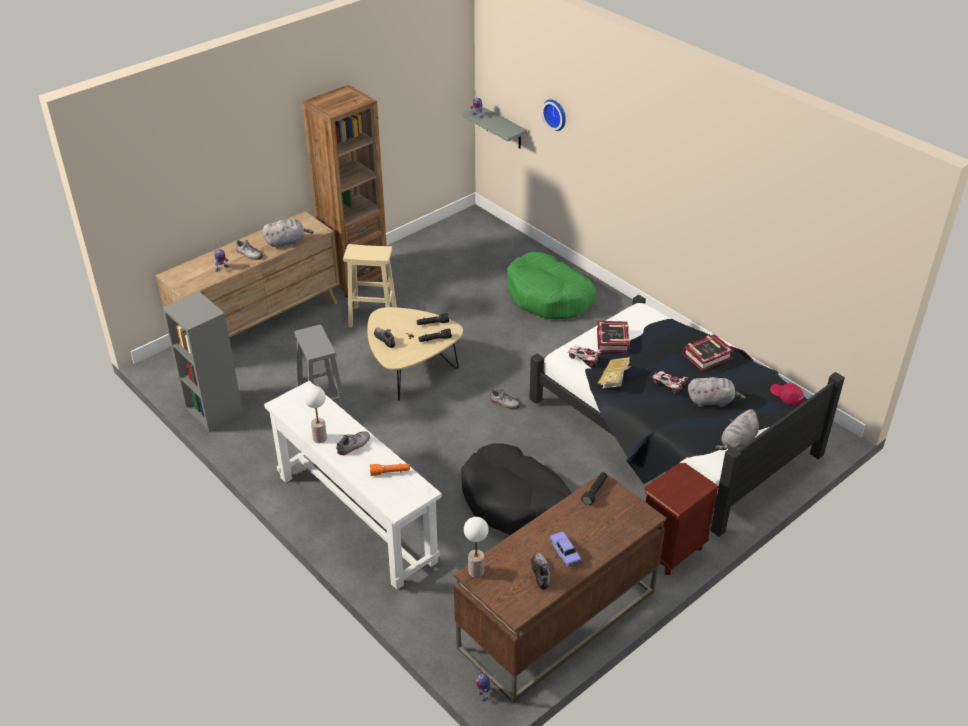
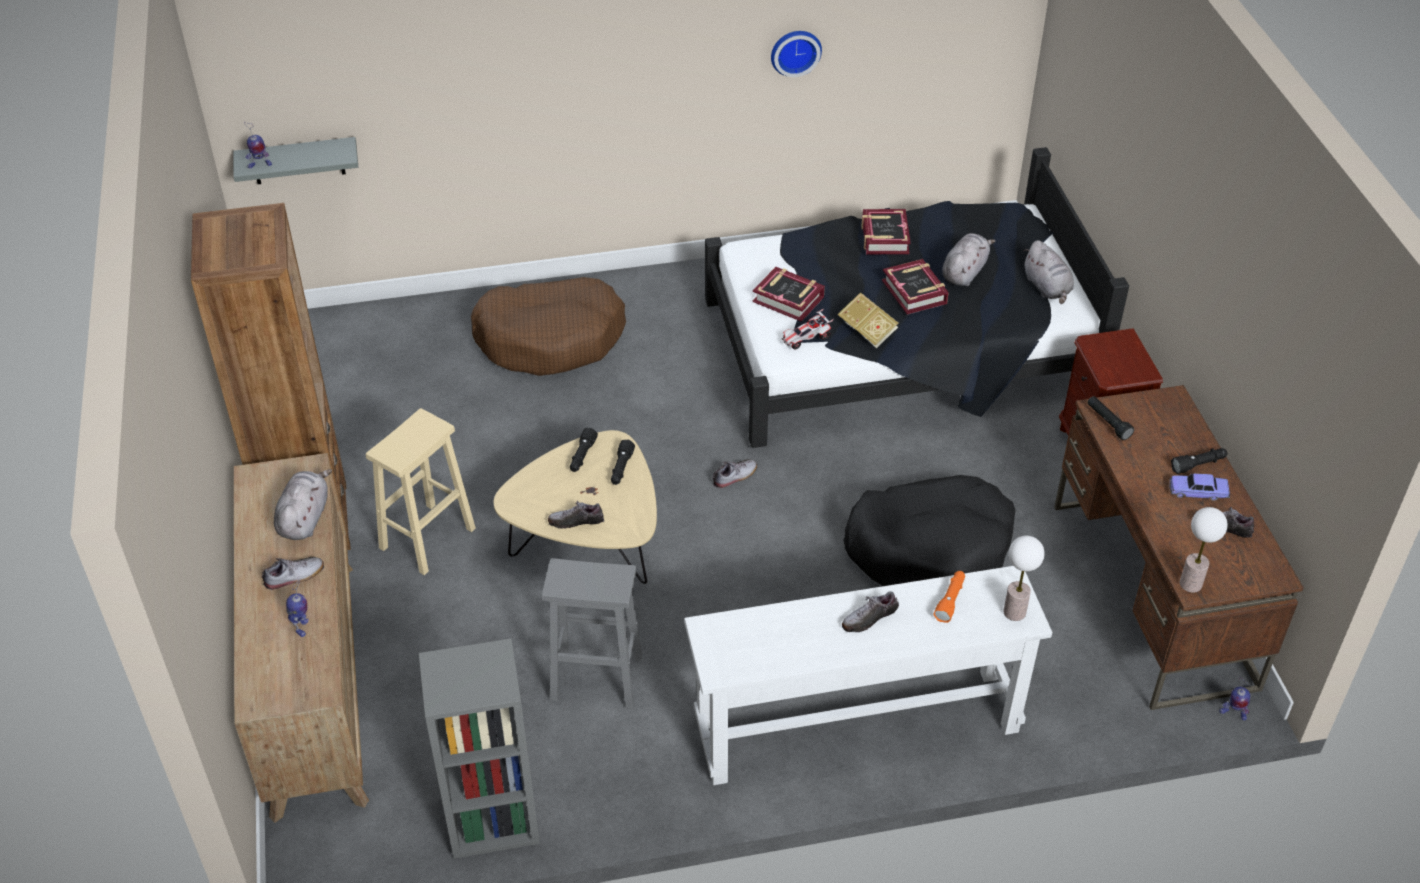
camera: 60 degrees left, 5 degrees up
table lamp [304,386,327,443] -> table lamp moved to [1003,536,1045,621]
shoe [336,432,370,456] -> shoe turned 105 degrees counterclockwise [842,591,899,632]
green dog bed [507,252,596,319] -> brown dog bed [471,277,626,376]
wall clock [542,99,566,131] -> wall clock moved to [771,31,822,77]
toy car [652,371,688,394] -> book [882,259,949,314]
red cap [770,383,805,405] -> none
none -> black flashlight [1171,448,1227,474]

